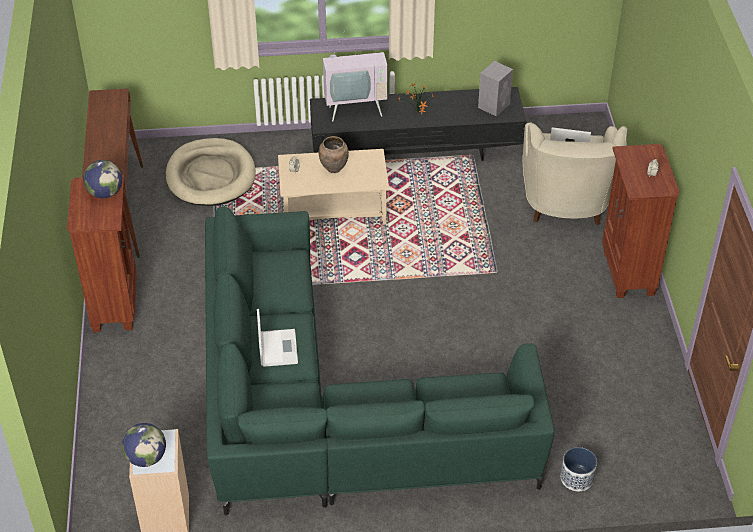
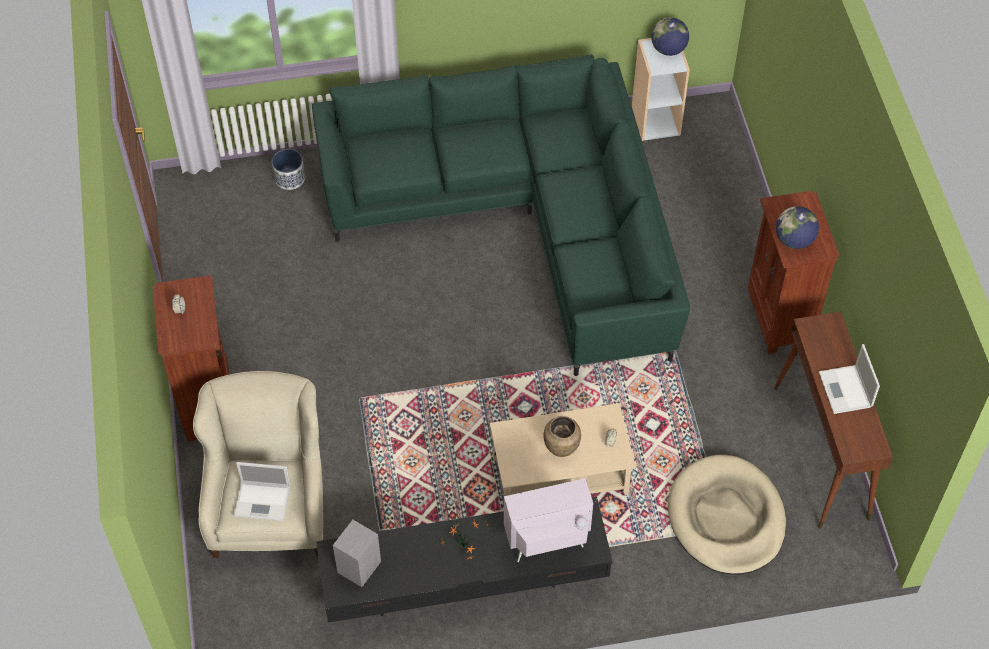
camera: 175 degrees right, 10 degrees up
laptop [257,309,298,367] -> laptop moved to [819,344,880,414]

